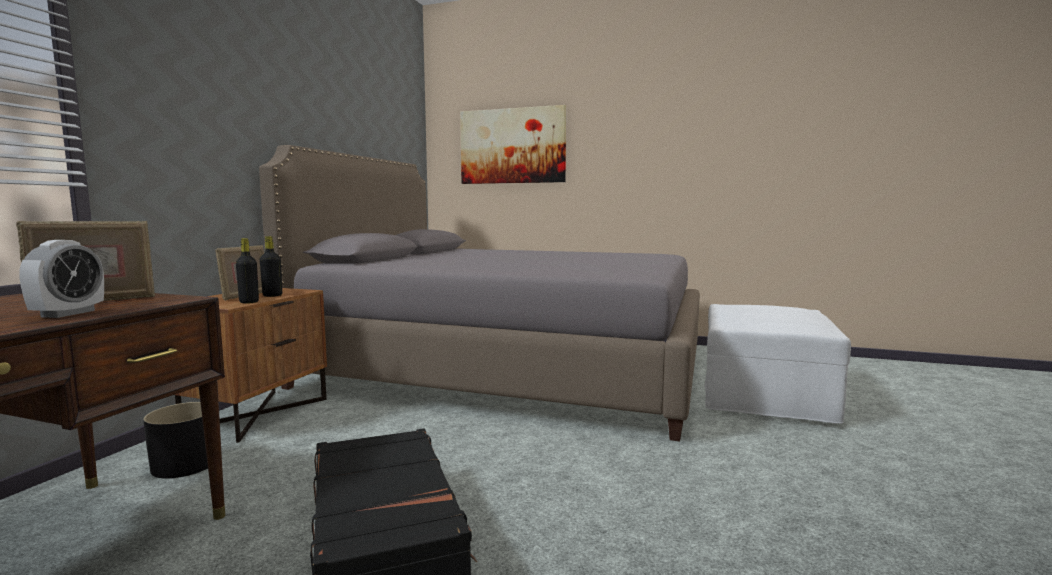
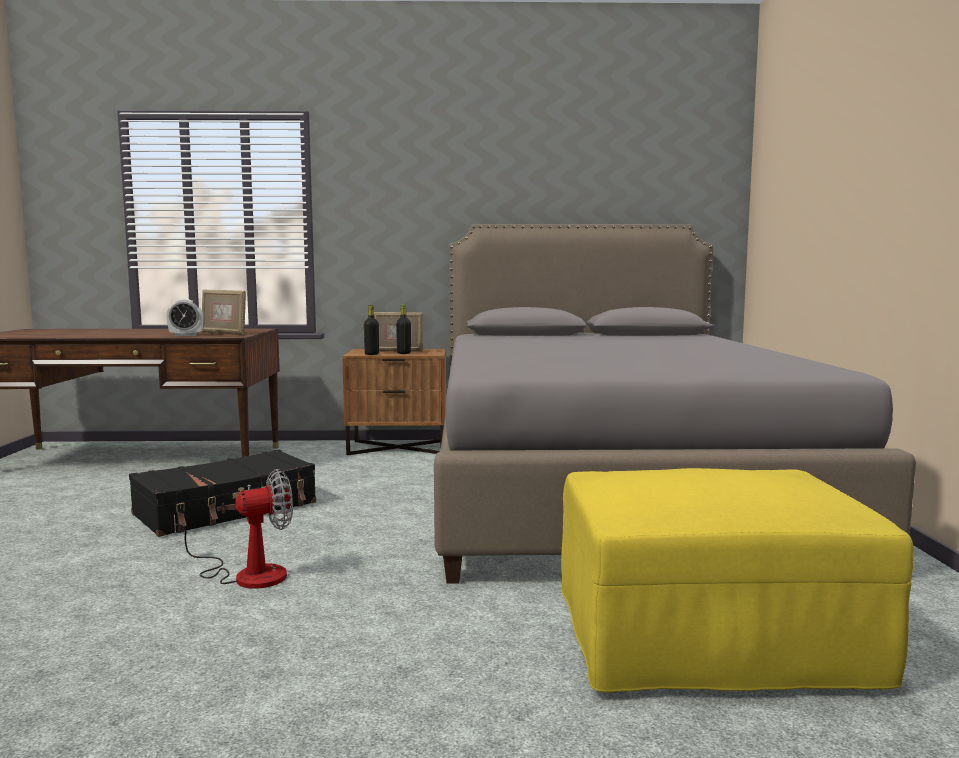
camera: 70 degrees right, 0 degrees up
black planter [143,402,208,478] -> none
picture [460,105,566,184] -> none
white ottoman [704,304,851,424] -> yellow ottoman [561,468,913,693]
none -> fan [174,469,293,589]

